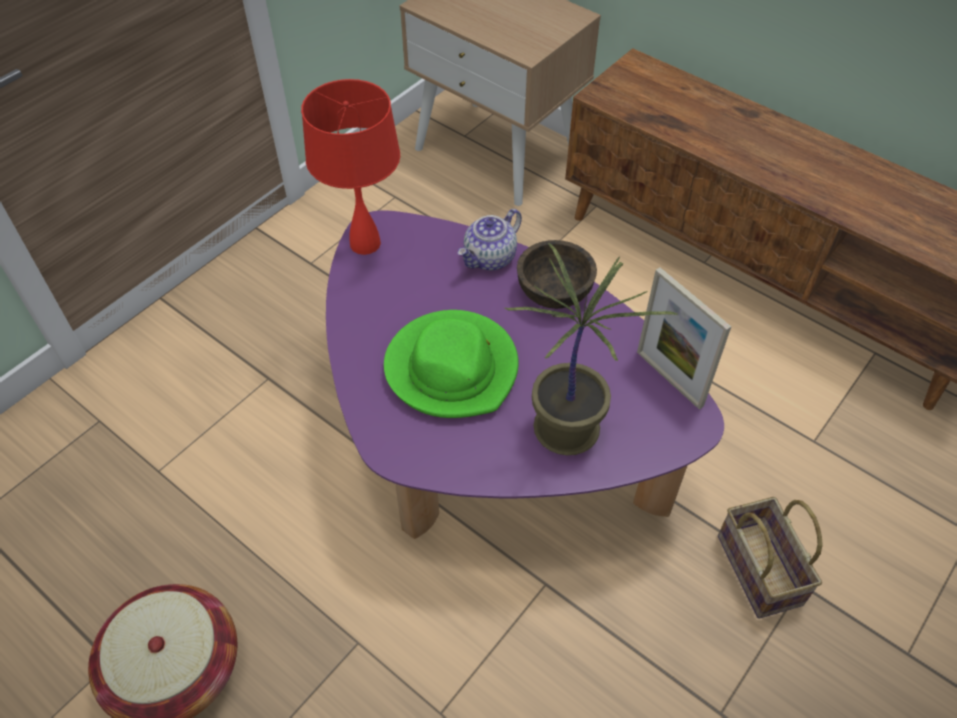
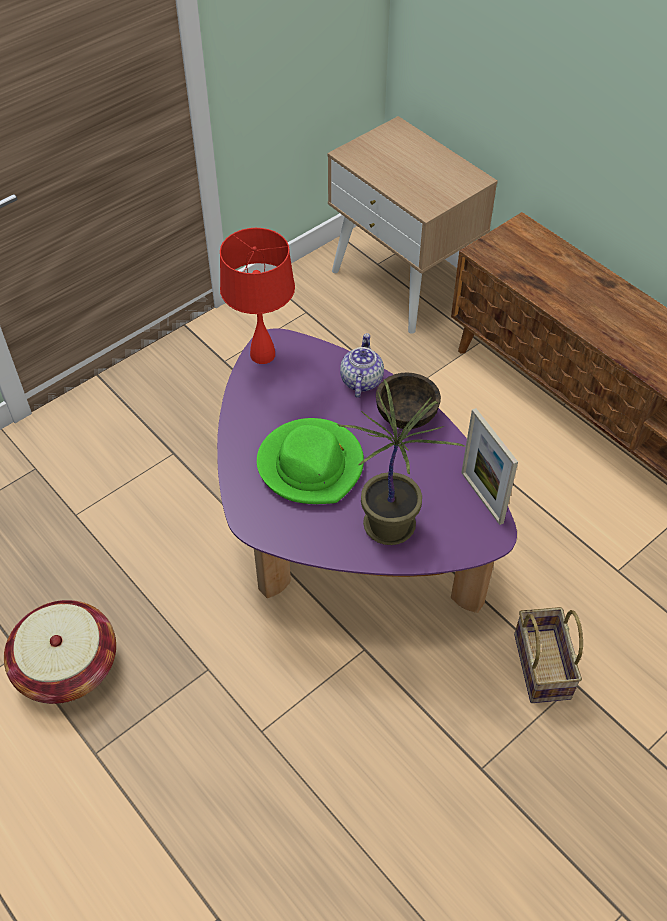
camera: 10 degrees right, 0 degrees up
teapot [457,209,522,271] -> teapot turned 135 degrees clockwise [340,333,384,397]

